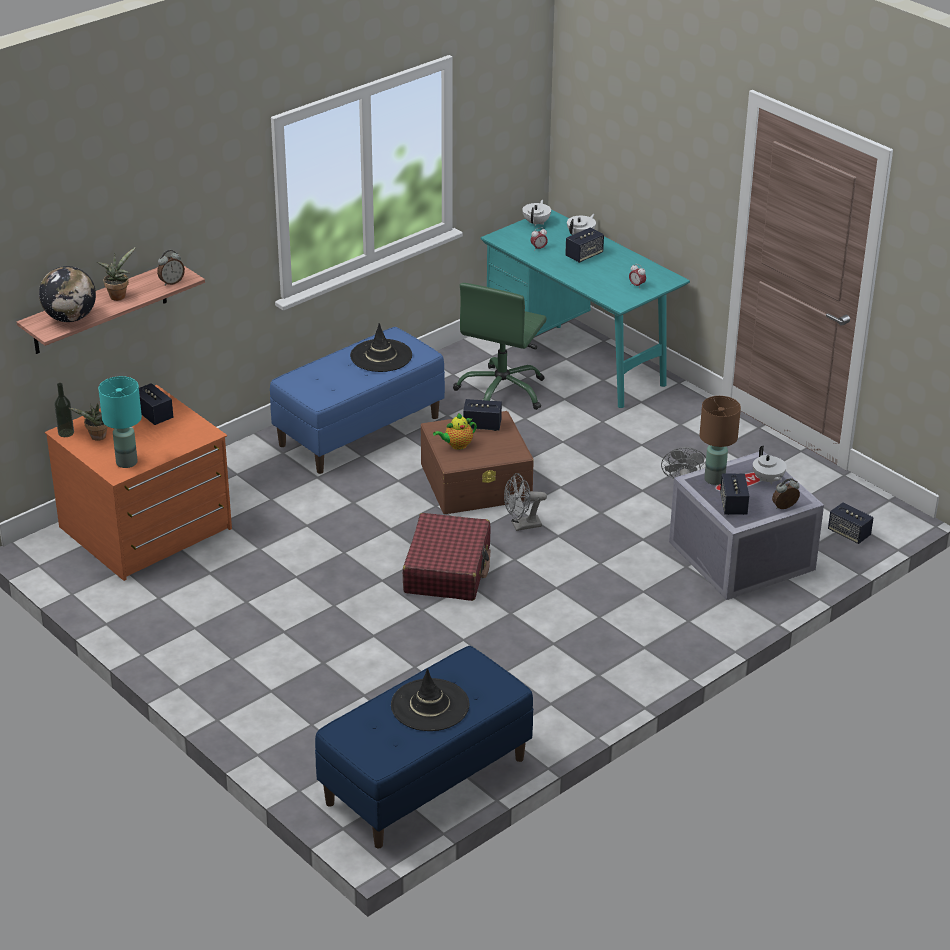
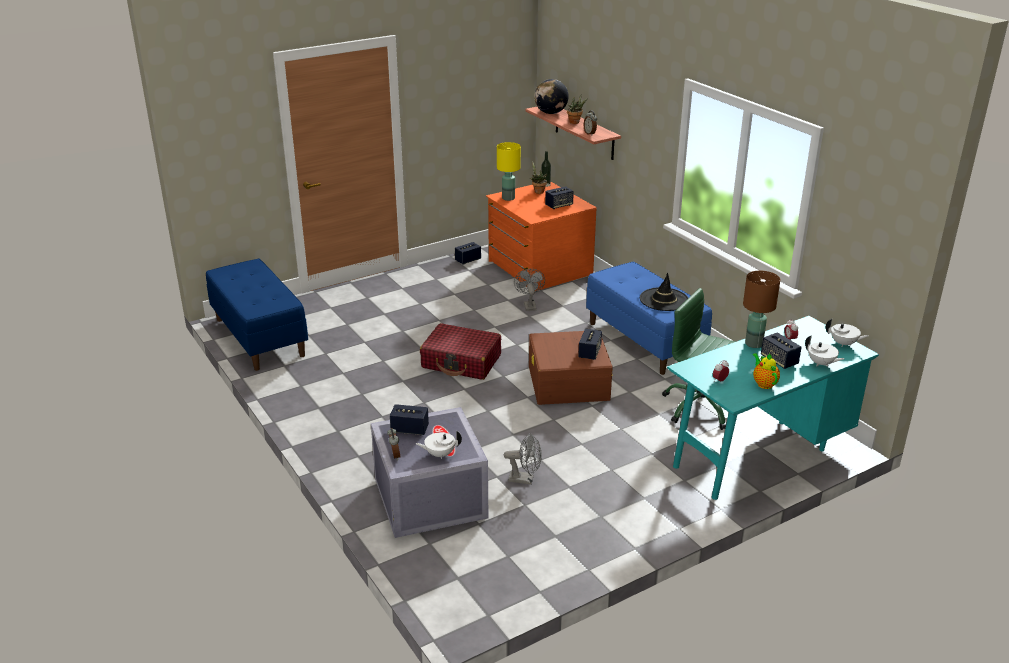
camera: 100 degrees right, 5 degrees down
turquoise table lamp [99,376,142,468] -> yellow table lamp [497,142,521,201]
black hat [391,668,469,731] -> none
teapot [433,413,477,450] -> teapot moved to [753,353,780,389]
grey fan [504,473,547,531] -> grey fan moved to [514,269,545,311]
brown table lamp [700,396,741,485] -> brown table lamp moved to [743,271,780,348]
speaker [828,502,874,544] -> speaker moved to [455,242,481,265]

